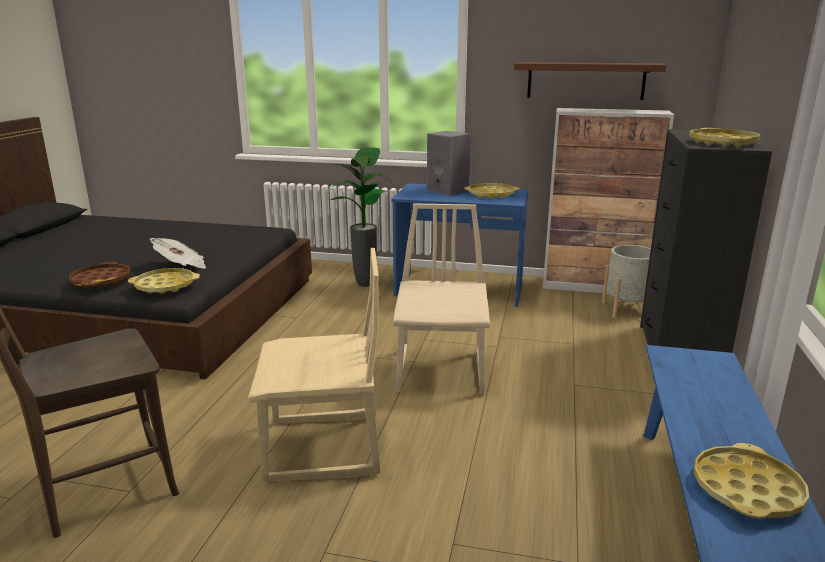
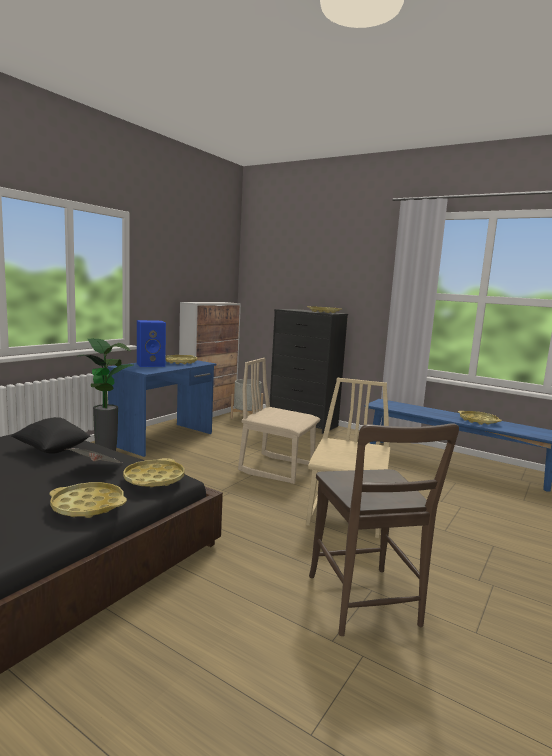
camera: 70 degrees left, 10 degrees down
brown tray [69,262,131,288] -> yellow tray [49,482,127,518]
grey speaker [427,131,471,196] -> blue speaker [137,320,166,367]
shelf [514,62,666,100] -> none
none -> black pillow [11,417,90,454]

